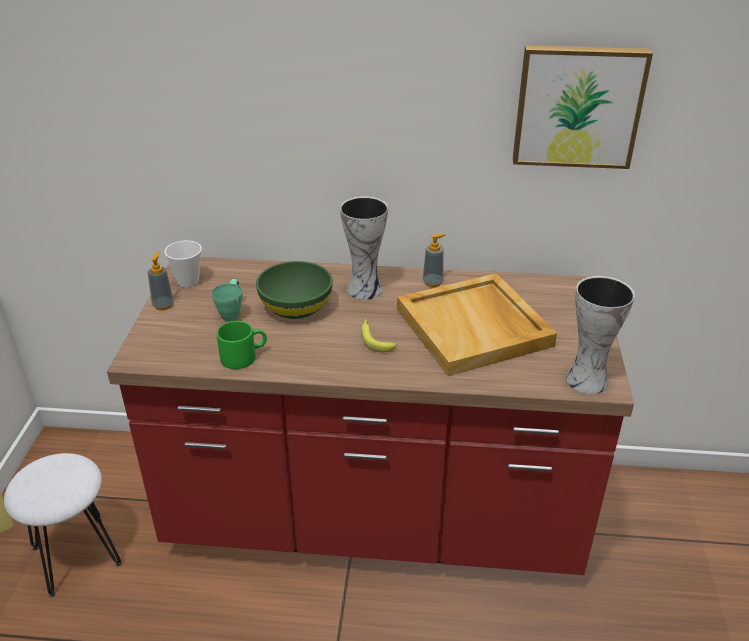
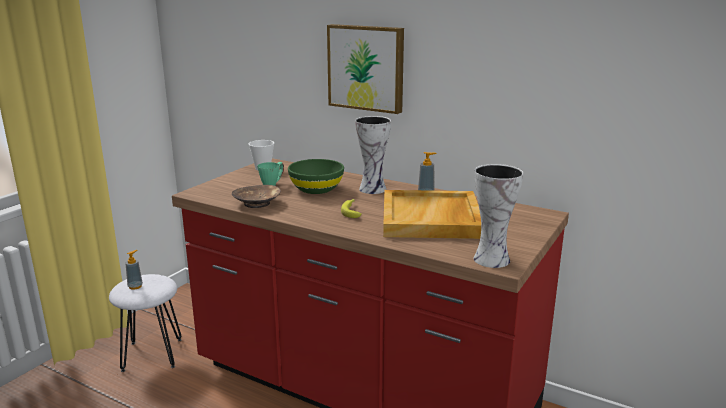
camera: 25 degrees right, 15 degrees down
soap dispenser [148,252,174,310] -> soap dispenser moved to [125,250,143,290]
green mug [216,321,267,369] -> brown bowl [232,185,281,208]
picture [513,45,653,169] -> picture moved to [327,24,404,114]

